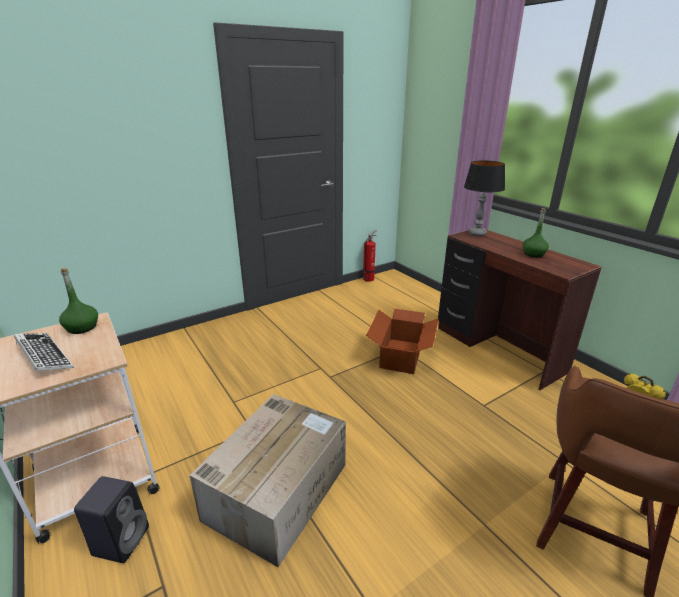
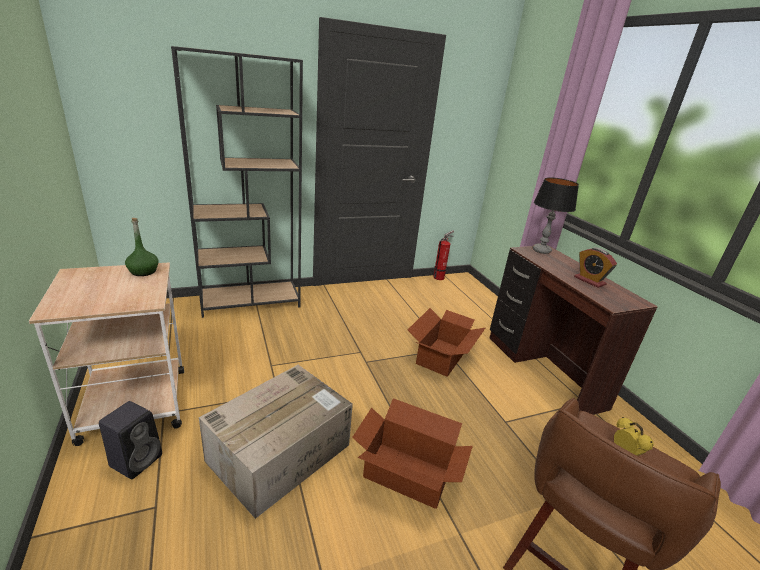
camera: 10 degrees right, 0 degrees up
keyboard [14,333,74,371] -> none
green bottle [522,208,549,257] -> alarm clock [574,248,617,288]
none -> bookcase [171,46,303,318]
none -> cardboard box [352,398,473,509]

